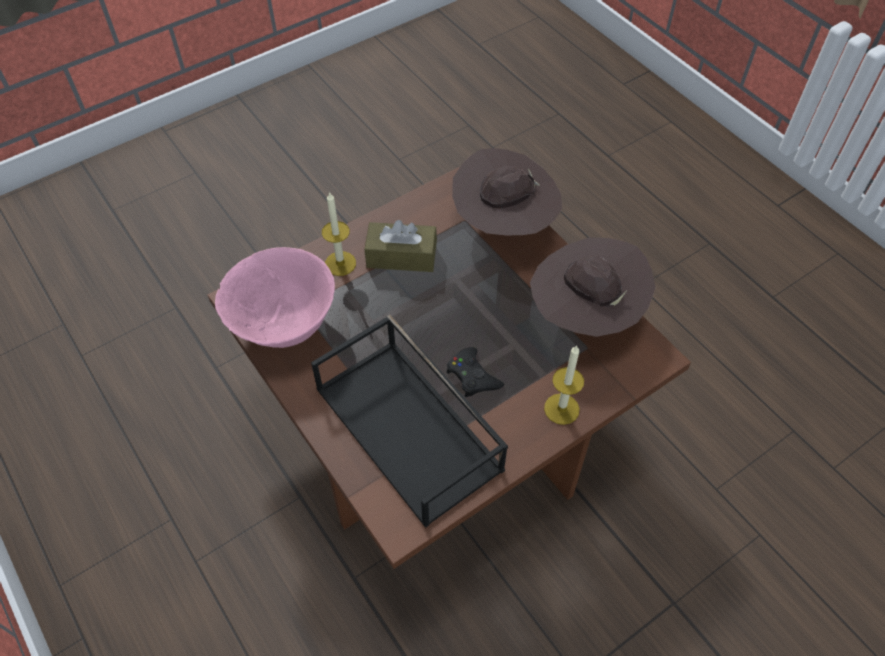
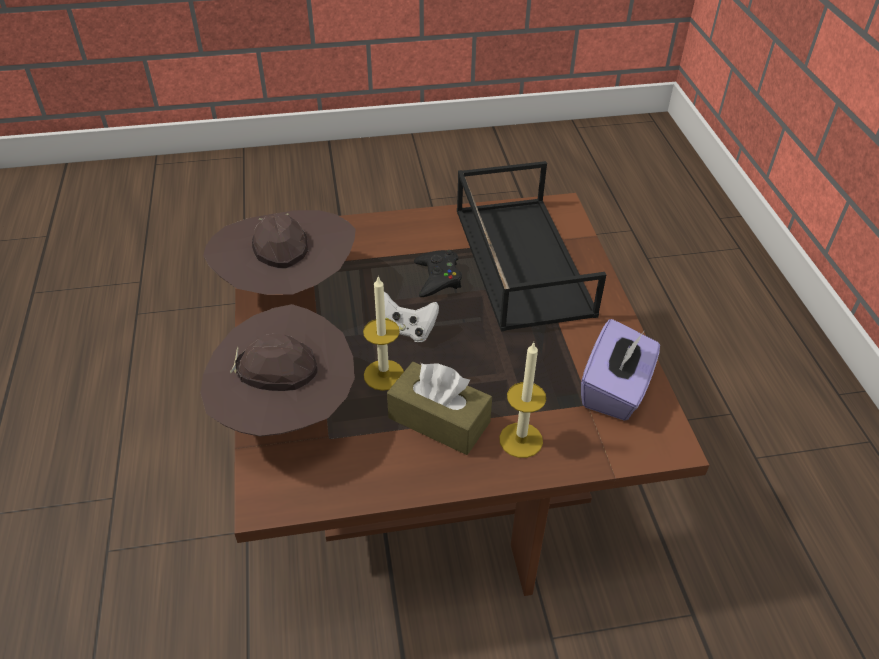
camera: 155 degrees left, 10 degrees down
pink bowl [215,247,335,348] -> purple tissue box [581,319,660,421]
candle [544,345,584,425] -> candle moved to [363,277,404,391]
none -> white game controller [384,292,439,342]

